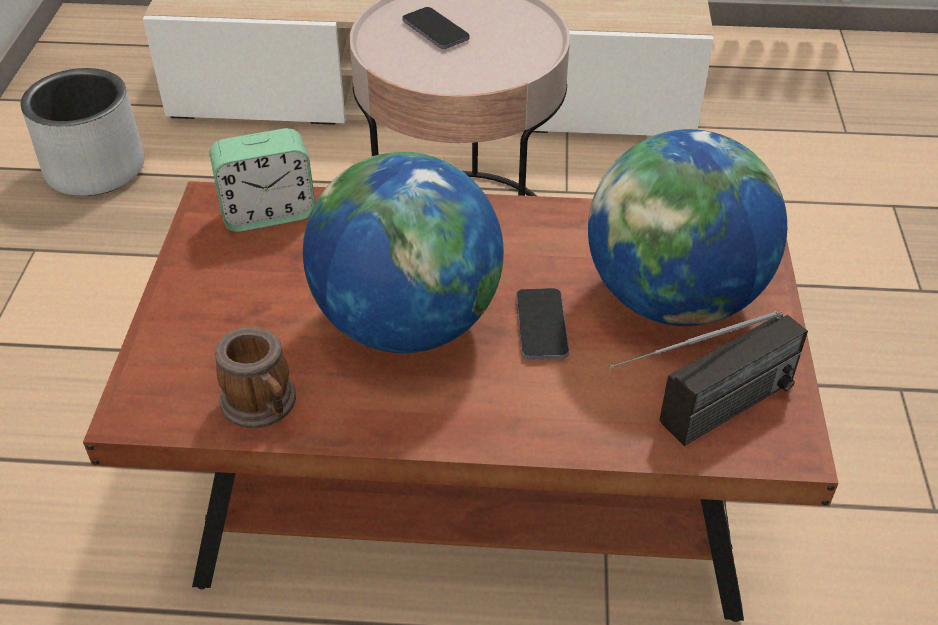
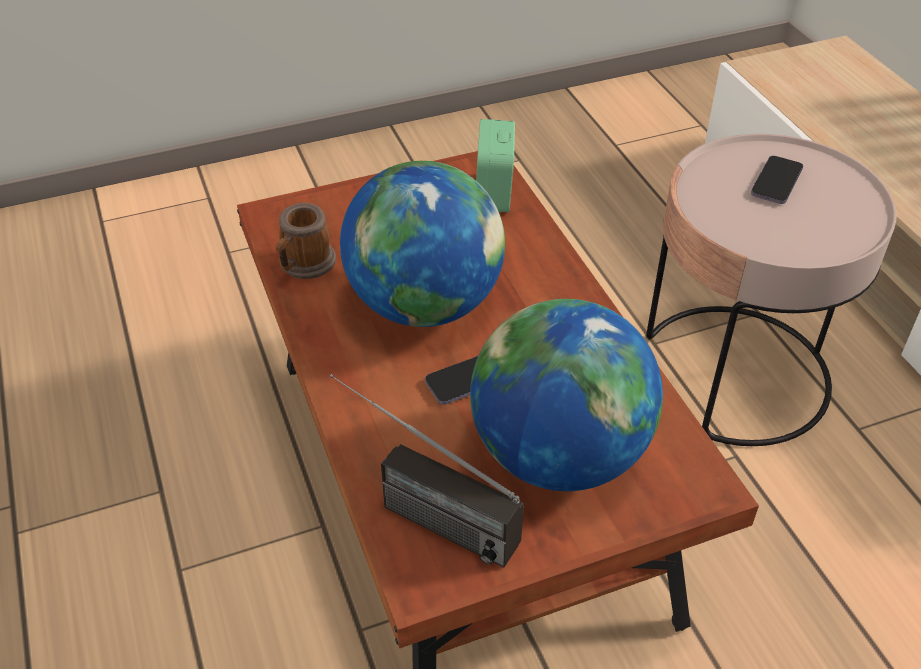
camera: 65 degrees right, 0 degrees up
grey planter [20,68,144,196] -> none
alarm clock [209,128,315,232] -> alarm clock turned 45 degrees clockwise [476,119,515,212]

